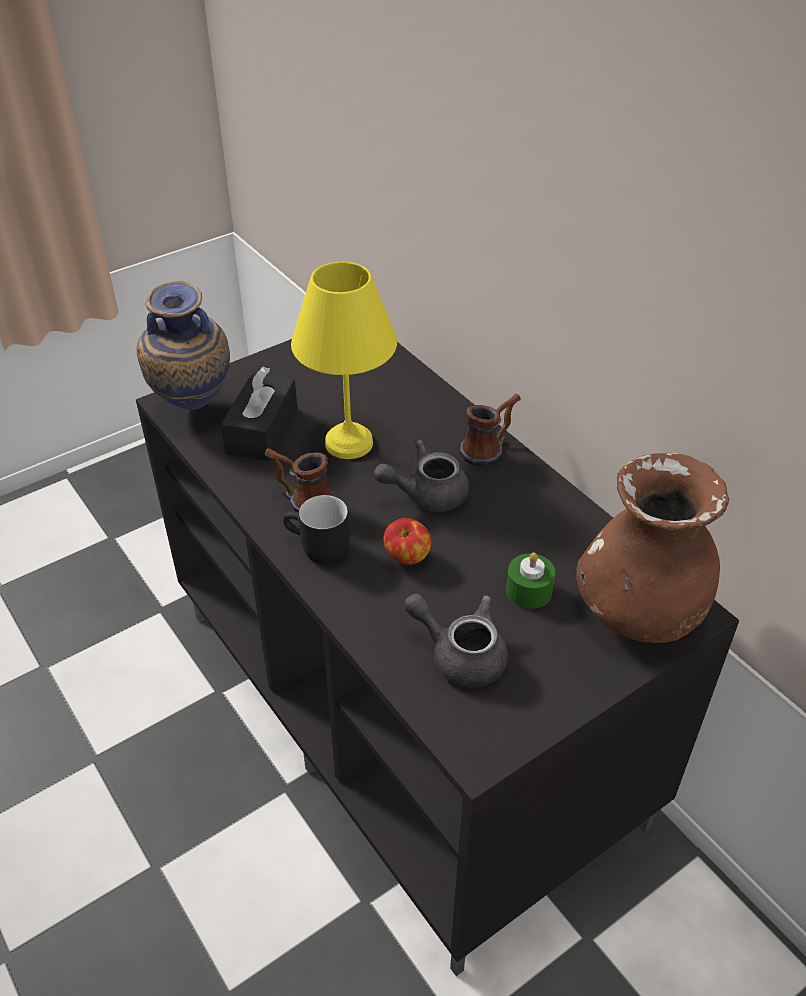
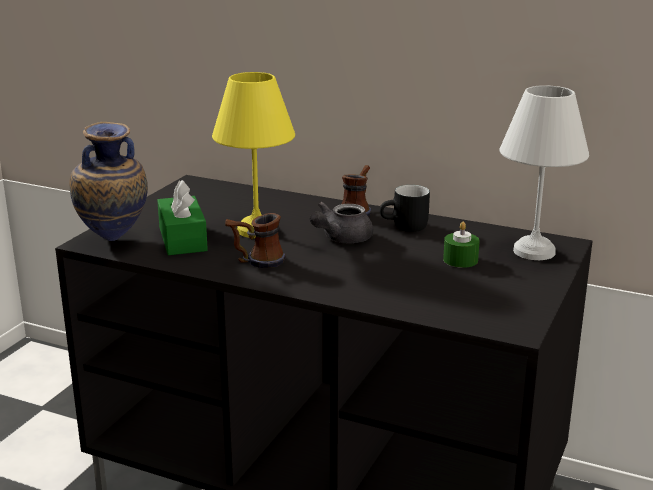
camera: 30 degrees left, 20 degrees down
black tissue box [221,367,297,461] -> green tissue box [157,180,208,255]
black mug [283,495,350,564] -> black mug moved to [380,185,430,232]
apple [383,518,431,565] -> none
grey teapot [404,593,508,687] -> none
brown vase [576,453,729,643] -> white table lamp [499,85,589,260]

